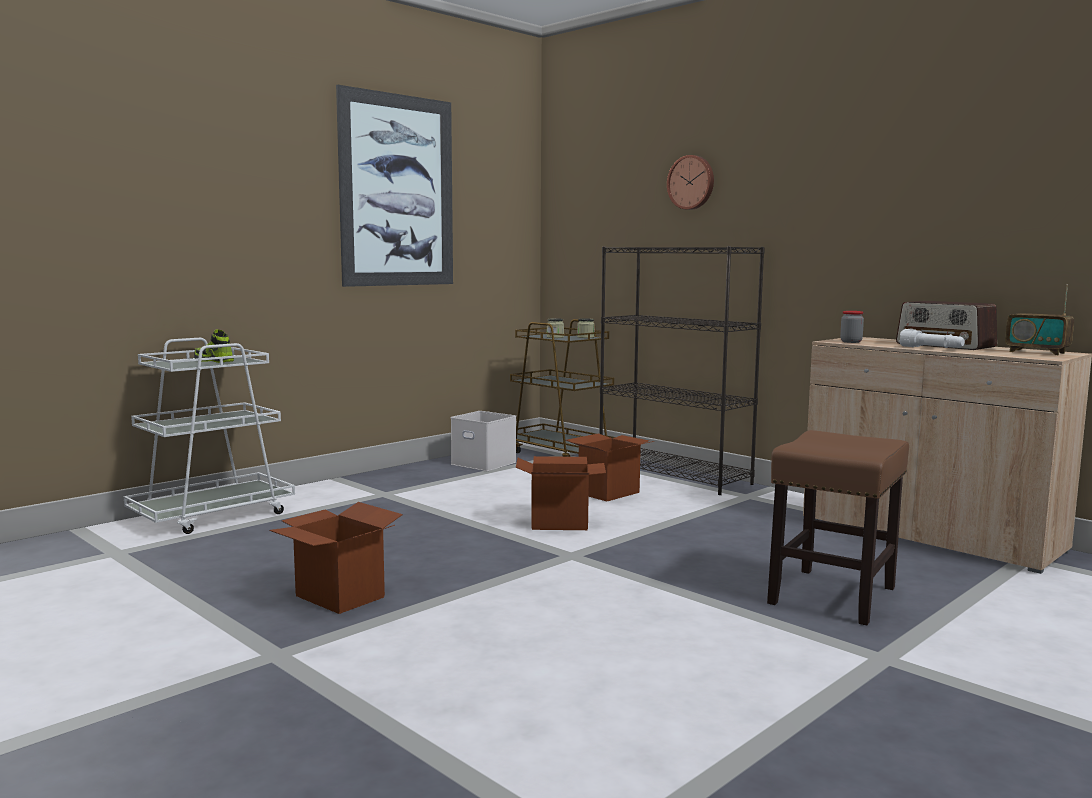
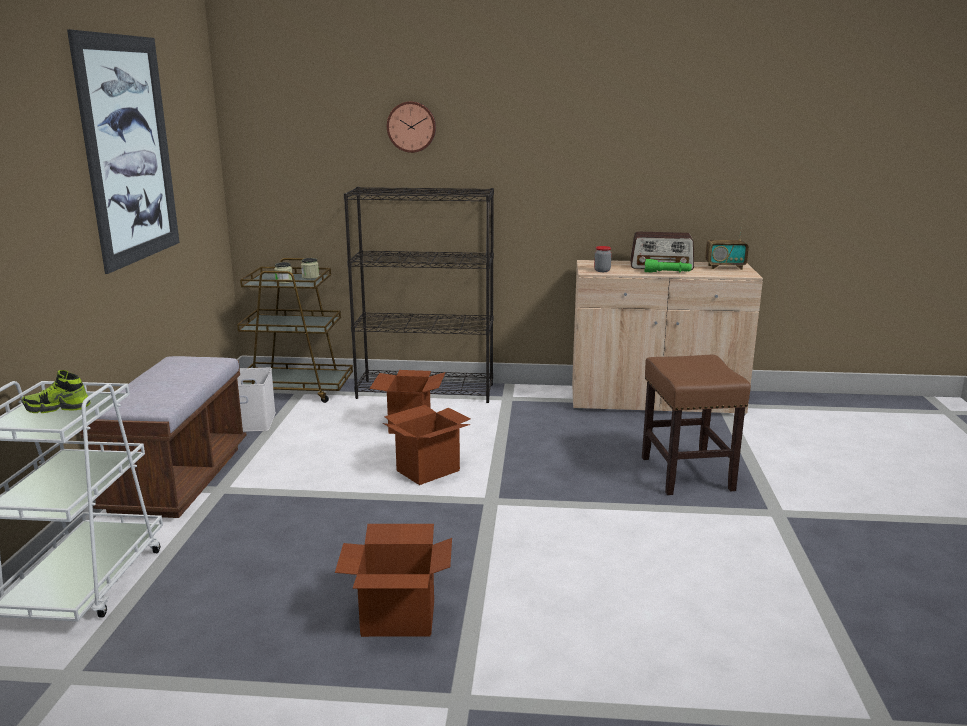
camera: 40 degrees left, 10 degrees up
white flashlight [899,329,965,348] -> green flashlight [644,259,692,273]
none -> brown bench [80,356,247,518]

